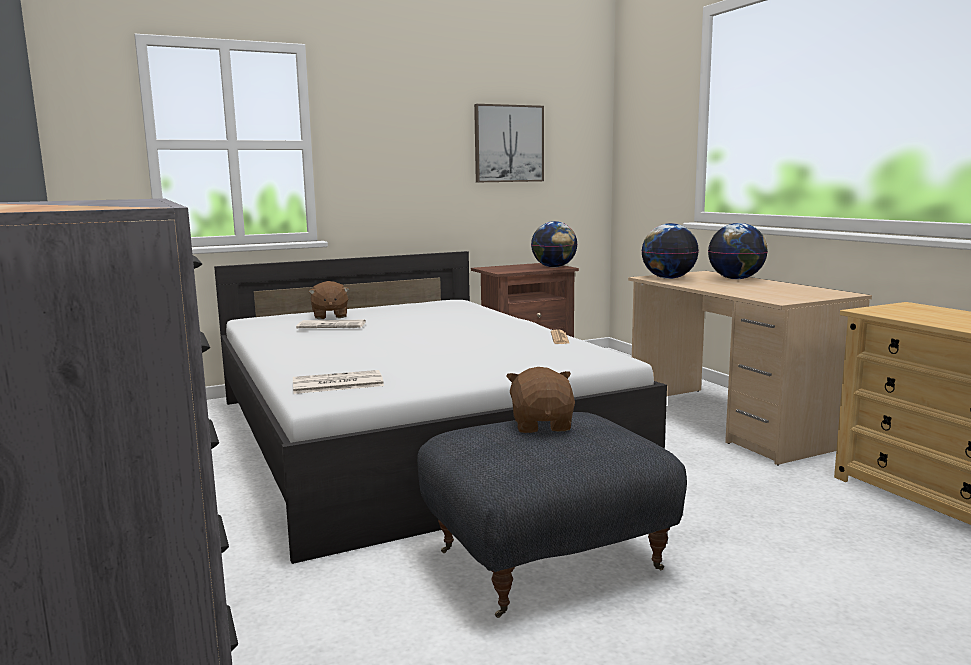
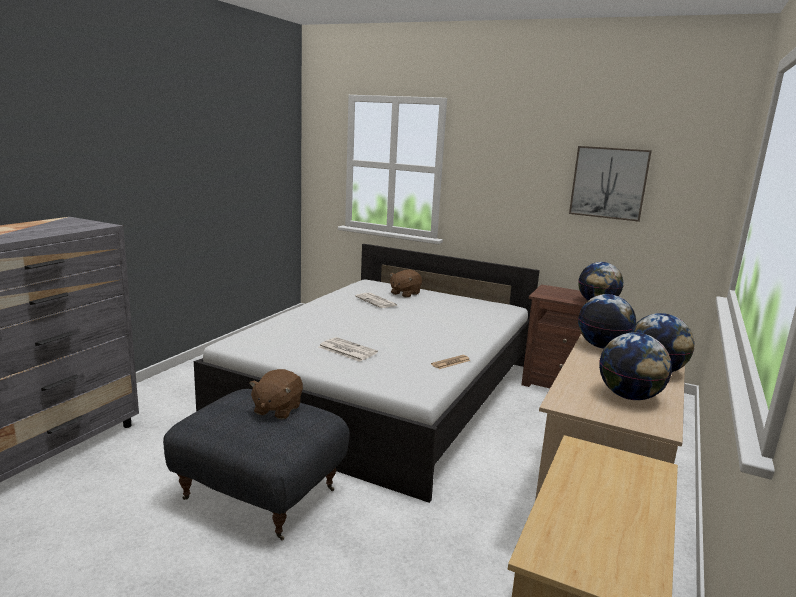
camera: 50 degrees right, 5 degrees up
newspaper [293,370,384,394] -> newspaper moved to [319,337,378,362]
brown plush toy [506,367,575,433] -> brown plush toy turned 150 degrees clockwise [249,369,303,419]
none -> globe [599,333,672,400]

